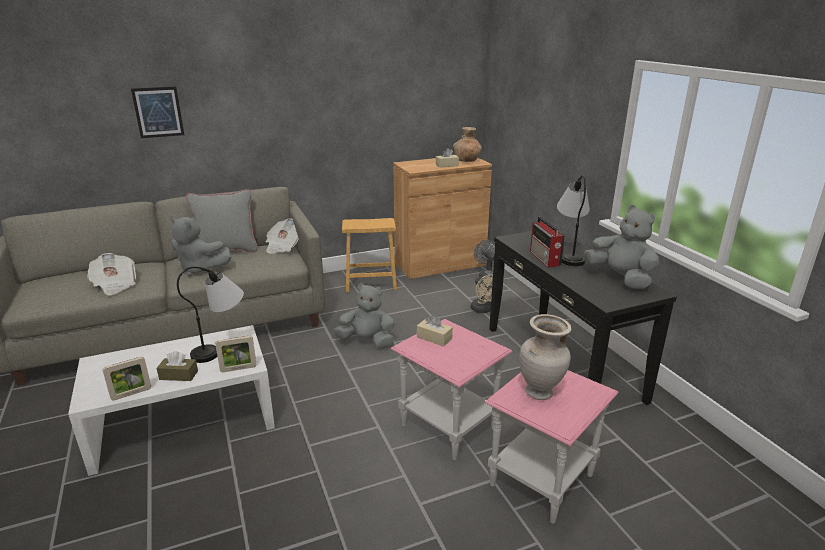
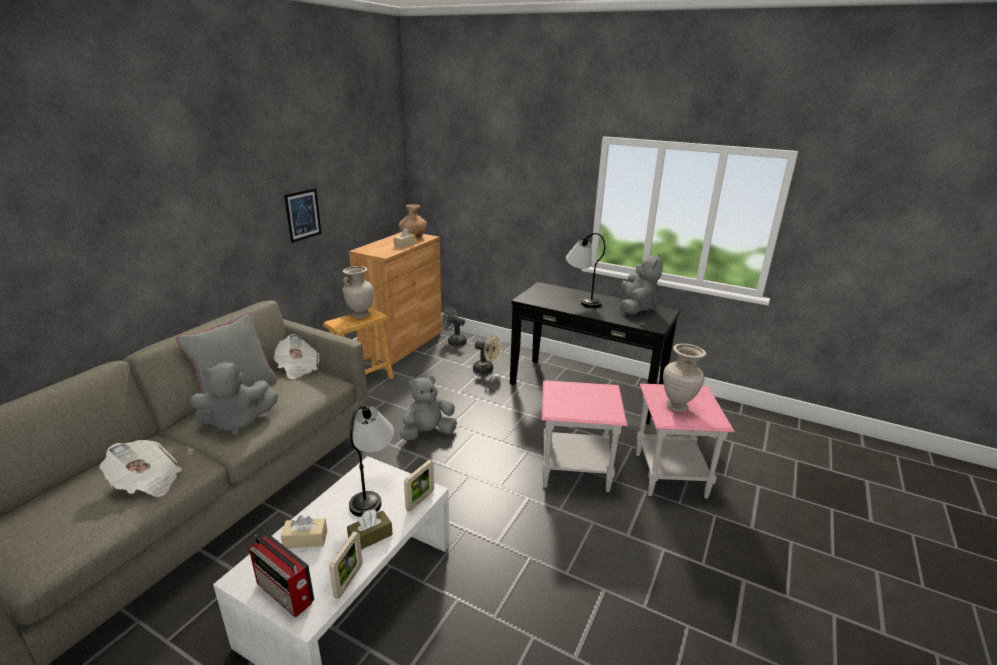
camera: 40 degrees left, 0 degrees up
picture [131,86,184,138] -> picture moved to [284,188,322,243]
beige tissue box [417,315,453,347] -> beige tissue box moved to [281,515,327,548]
radio [530,217,565,267] -> radio moved to [249,535,314,618]
grey plush toy [584,205,659,289] -> grey plush toy turned 90 degrees clockwise [620,254,663,314]
none -> beige vase [343,266,373,318]

